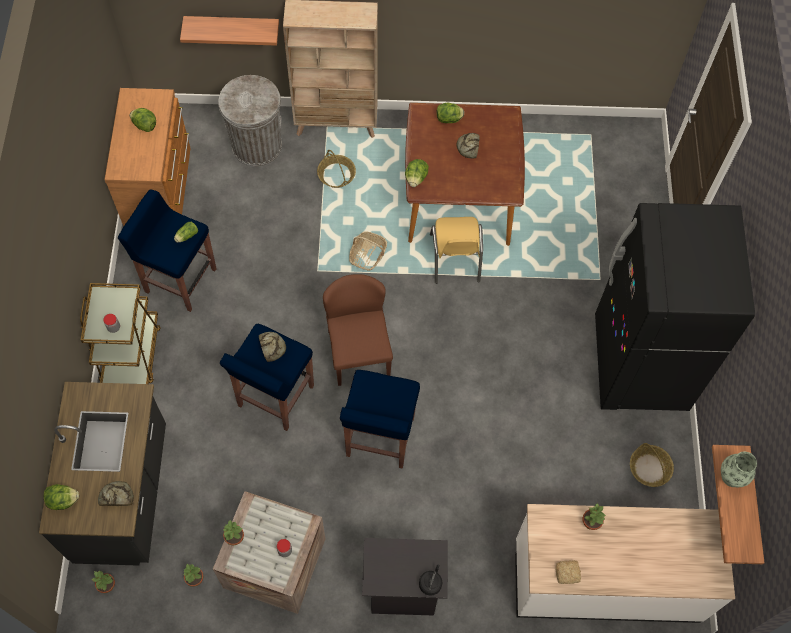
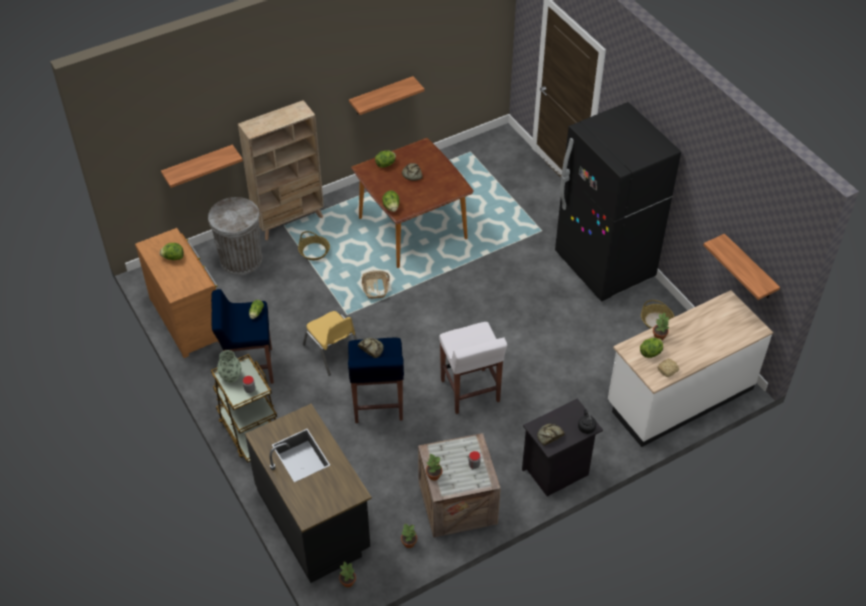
camera: 30 degrees left, 15 degrees down
lettuce [44,484,79,510] -> lettuce moved to [640,338,663,358]
bread [98,481,134,506] -> bread moved to [537,424,565,446]
brown chair [323,274,393,386] -> none
blue stool [340,370,420,469] -> white stool [439,322,507,414]
yellow chair [430,217,483,284] -> yellow chair moved to [303,311,357,376]
vase [721,452,757,487] -> vase moved to [217,350,242,383]
none -> shelf [349,76,425,115]

